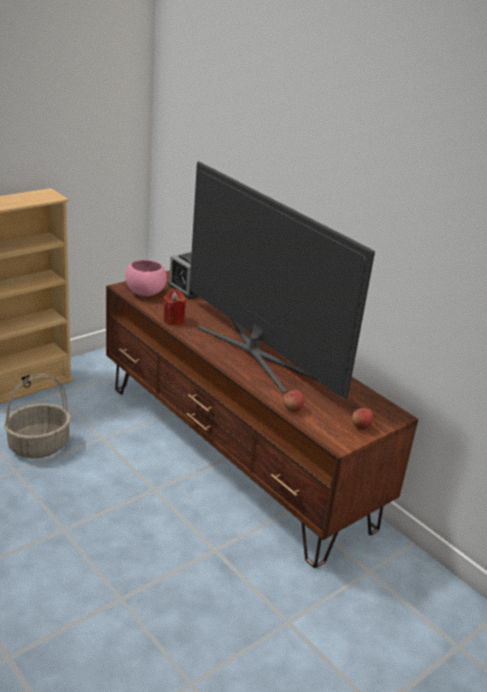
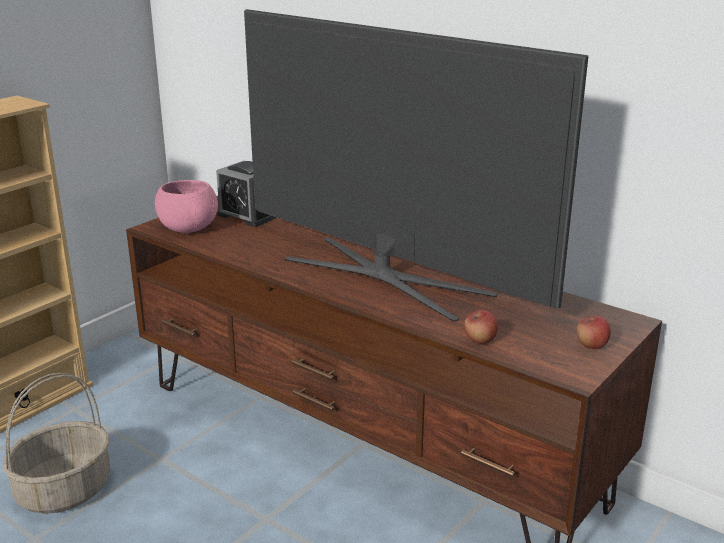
camera: 10 degrees left, 5 degrees down
red candle [163,289,186,325] -> none

